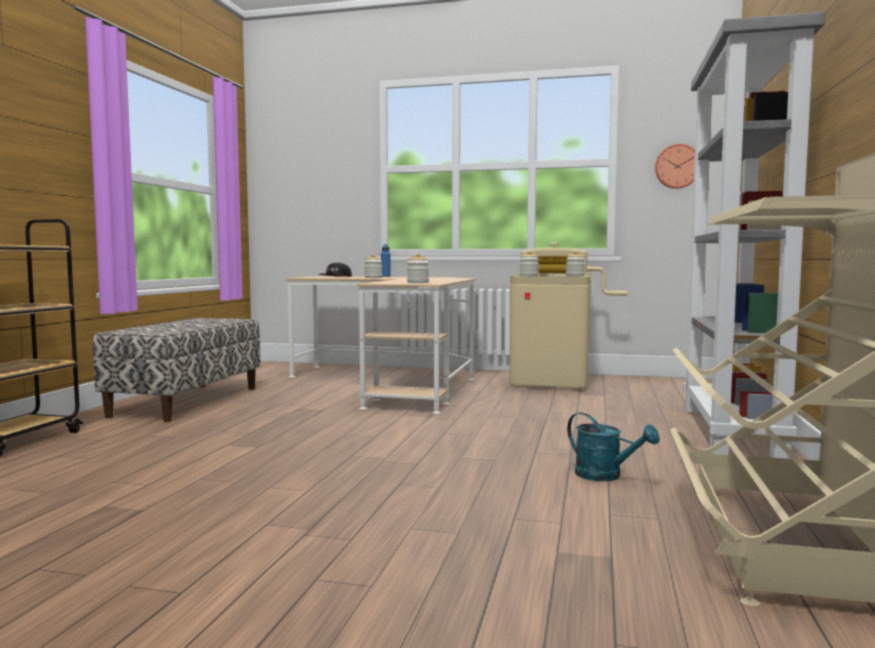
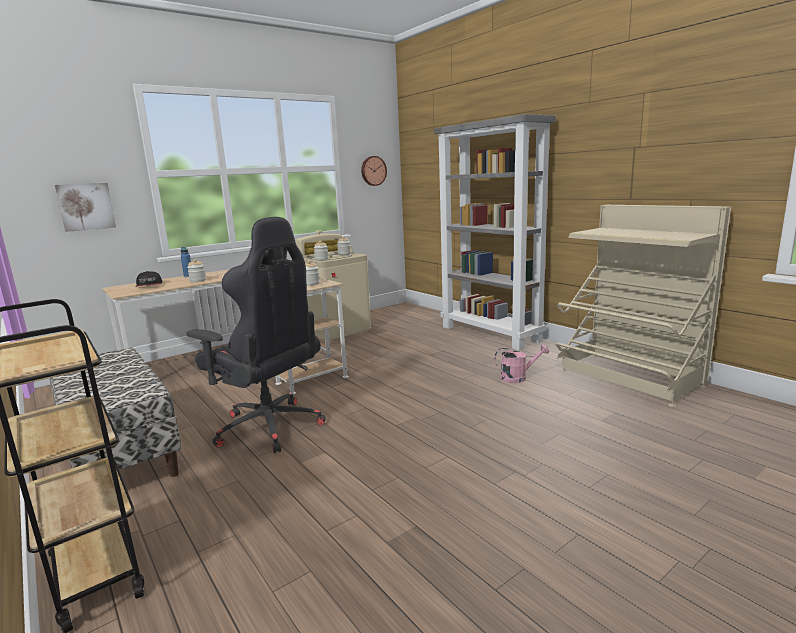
camera: 50 degrees left, 10 degrees up
turquoise watering can [567,413,660,481] -> pink watering can [495,344,549,383]
none -> picture [55,183,116,232]
none -> black office chair [186,217,326,453]

